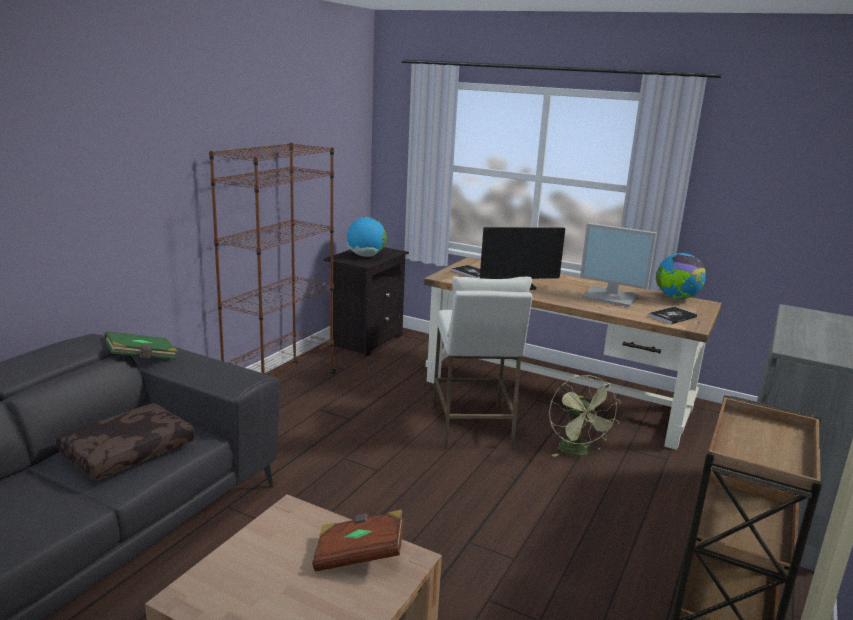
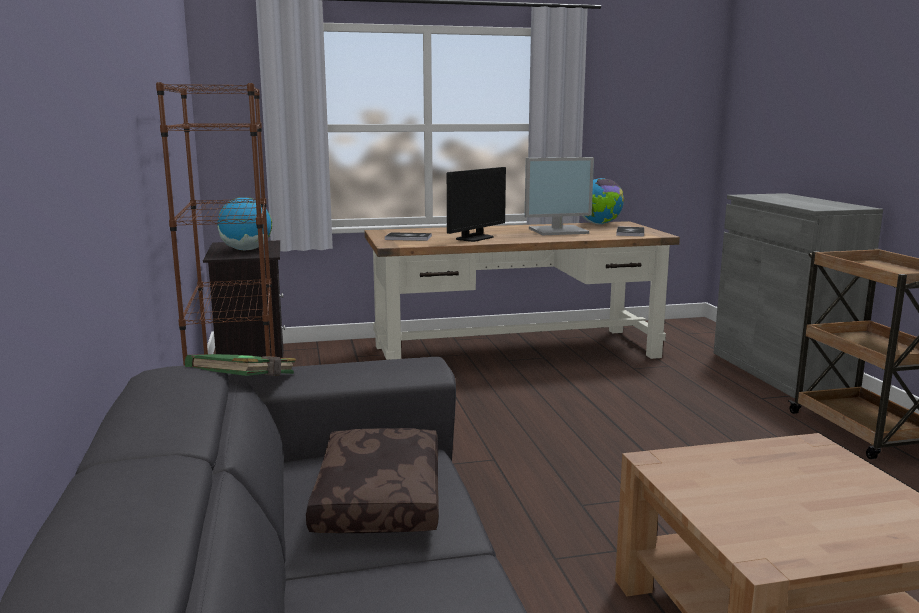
camera: 40 degrees left, 5 degrees down
brown book [312,510,404,571] -> none
white stool [433,276,532,449] -> none
green fan [549,375,621,457] -> none

